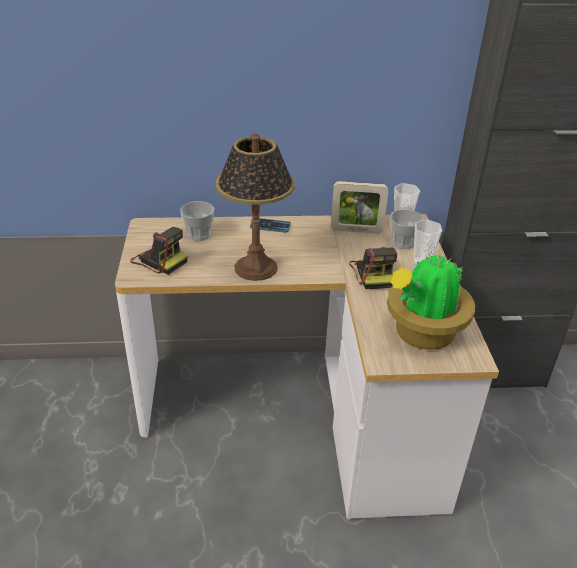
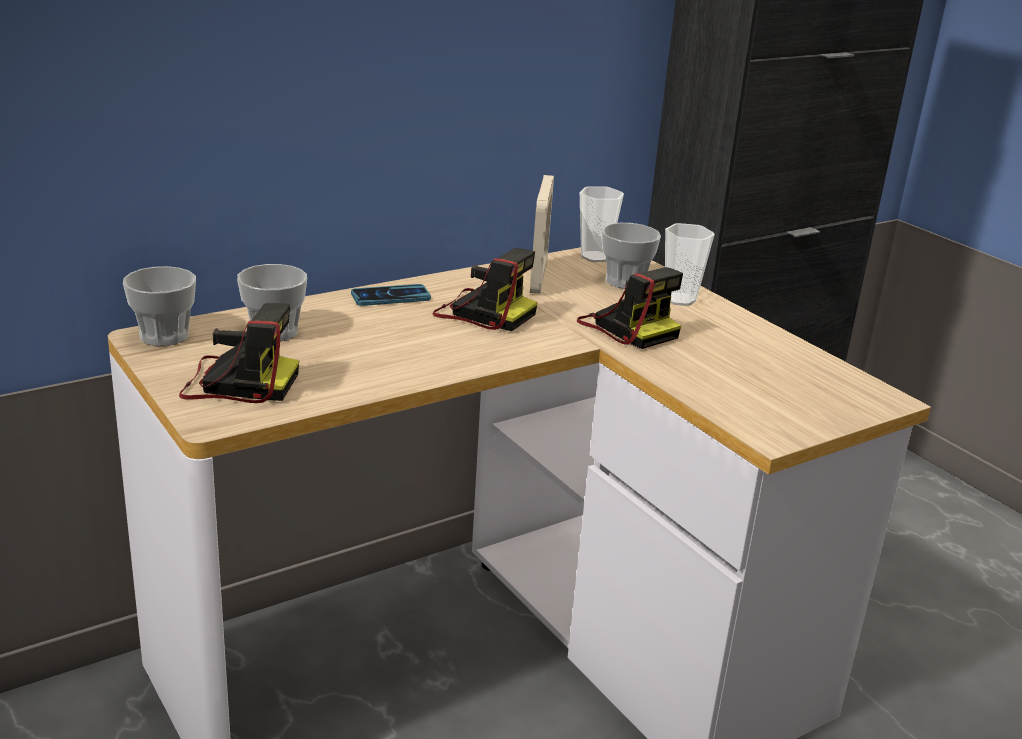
camera: 30 degrees left, 10 degrees down
table lamp [215,133,294,281] -> none
picture frame [331,181,388,234] -> picture frame turned 60 degrees counterclockwise [530,175,554,294]
potted plant [387,248,475,350] -> none
none -> cup [123,266,196,346]
none -> camera [433,248,538,331]

